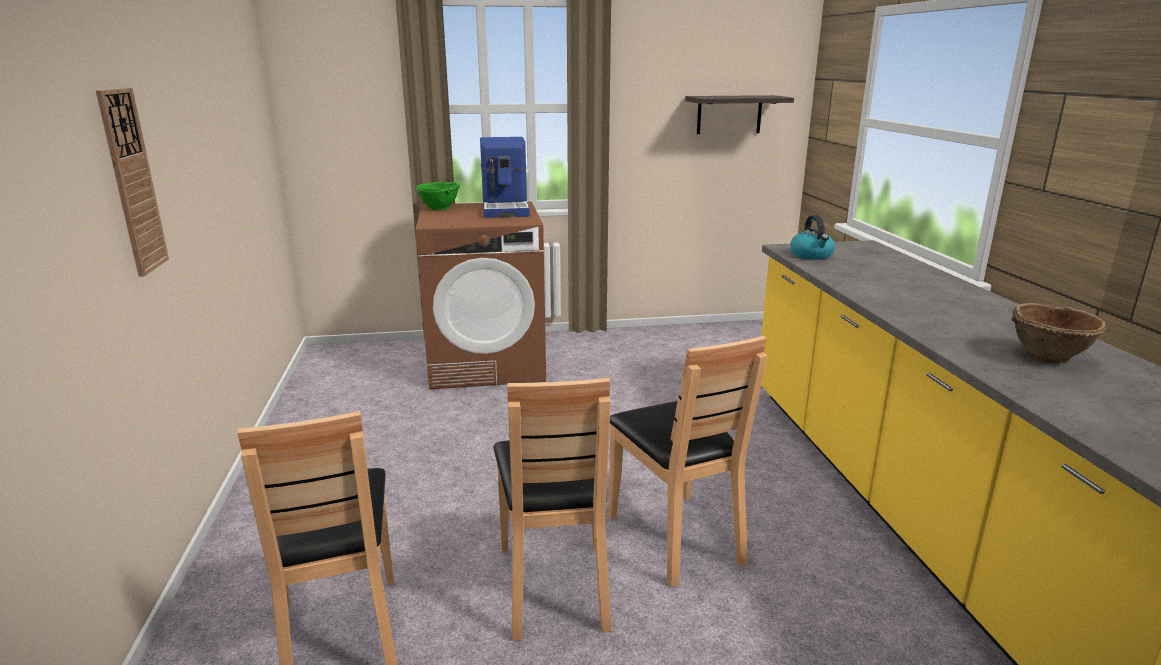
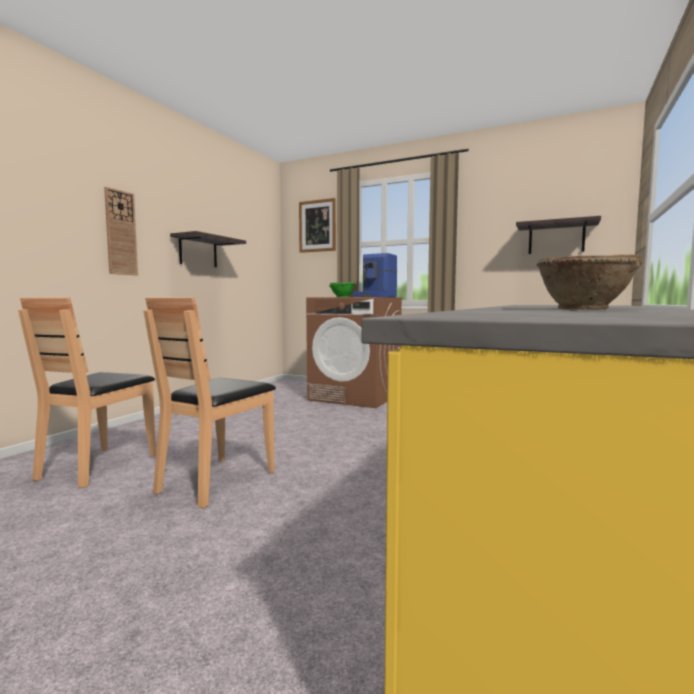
camera: 35 degrees right, 15 degrees down
brown chair [609,336,767,588] -> none
kettle [791,215,835,260] -> none
none -> shelf [170,231,246,267]
none -> picture [299,198,336,253]

